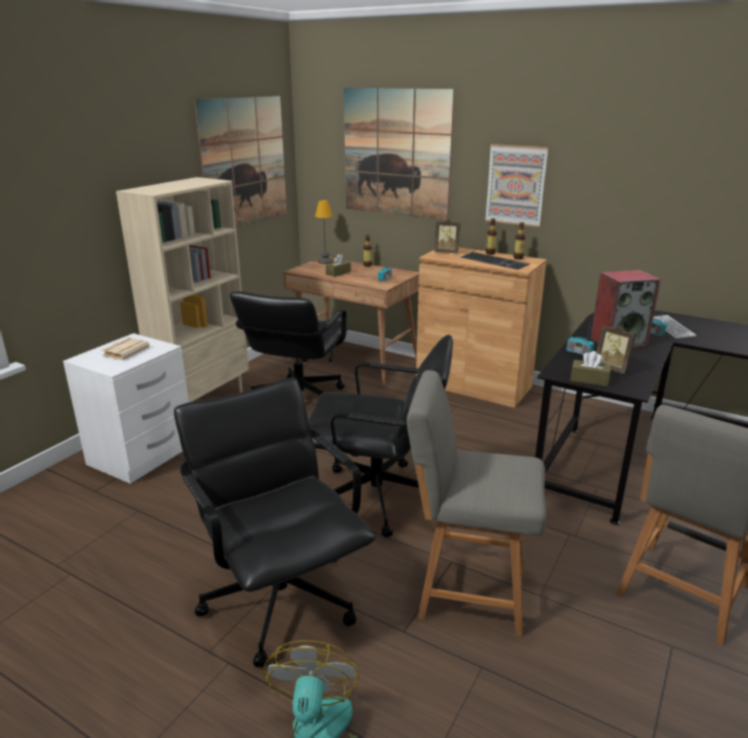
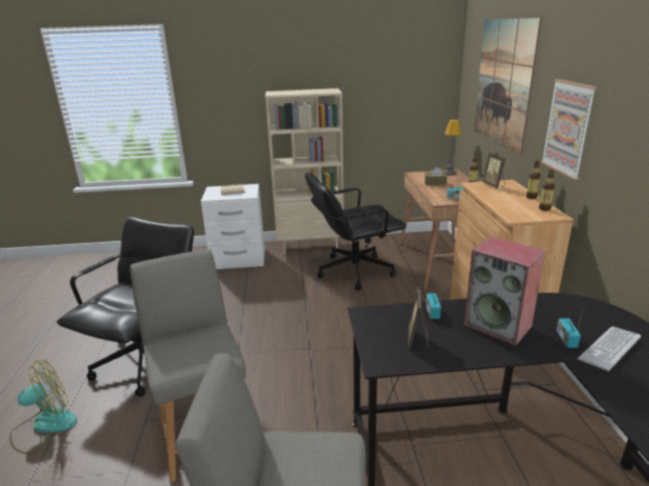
camera: 55 degrees right, 0 degrees up
picture [194,96,287,228] -> none
black office chair [308,335,453,537] -> none
keyboard [460,252,530,270] -> none
brown tissue box [570,351,611,387] -> none

